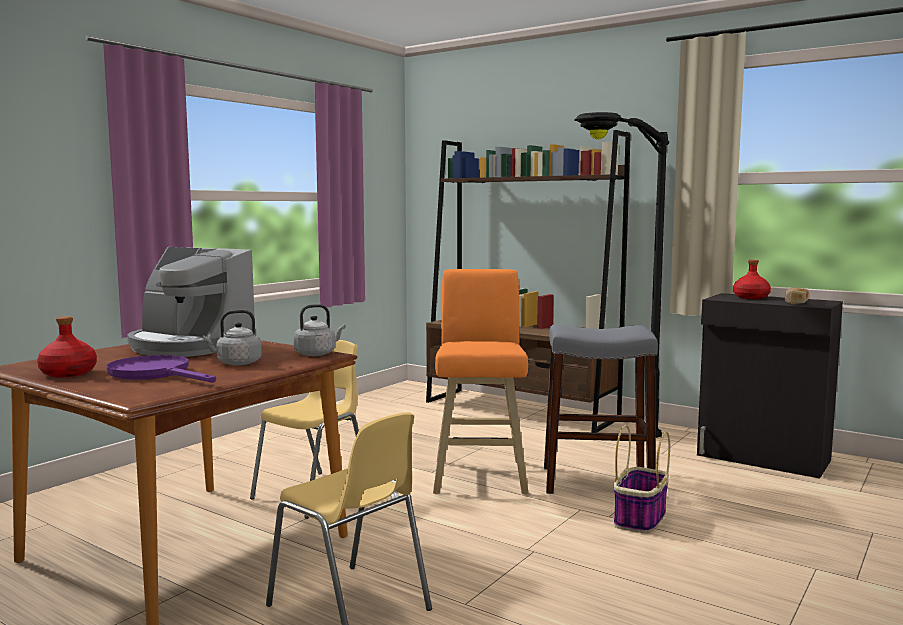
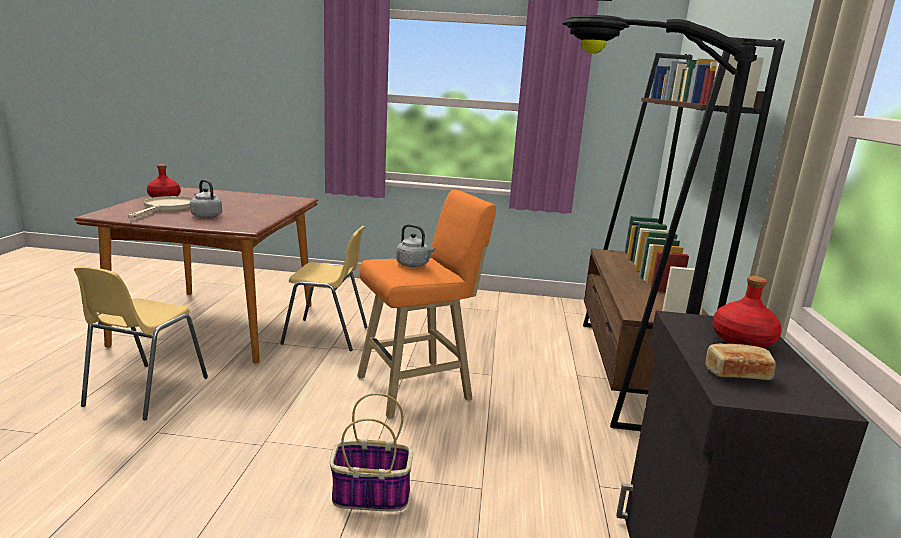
camera: 60 degrees right, 10 degrees up
purple frying pan [106,355,216,383] -> beige frying pan [128,196,192,219]
coffee machine [127,247,256,357] -> none
grey kettle [294,304,346,356] -> grey kettle moved to [396,224,436,267]
grey stool [544,324,658,494] -> none

